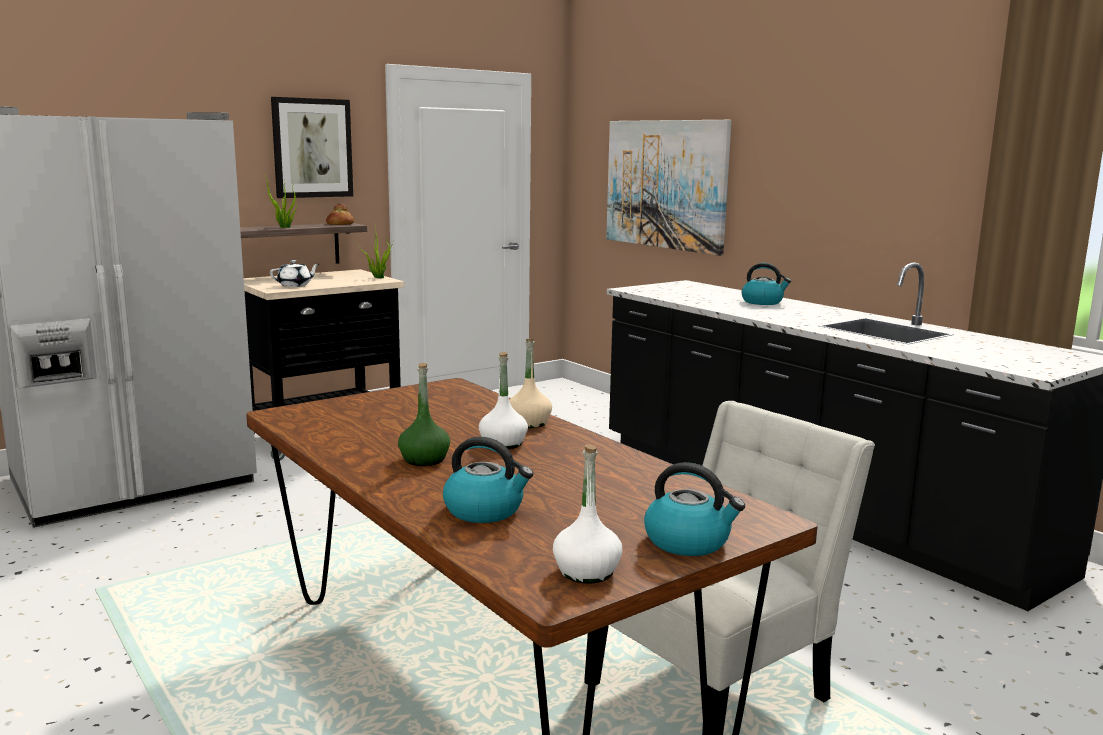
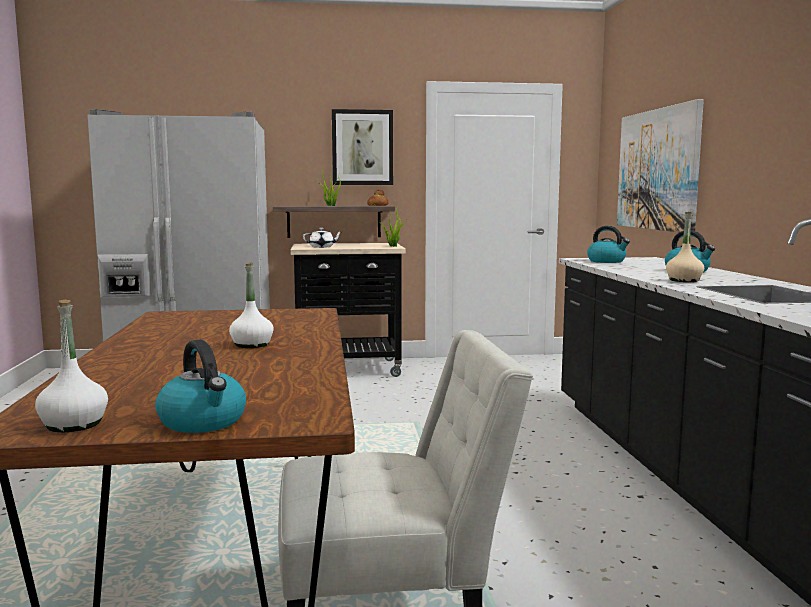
camera: 30 degrees right, 5 degrees down
green bottle [398,363,450,466] -> none
kettle [443,437,533,523] -> kettle moved to [587,226,630,263]
beige bottle [509,338,552,428] -> beige bottle moved to [666,212,704,282]

